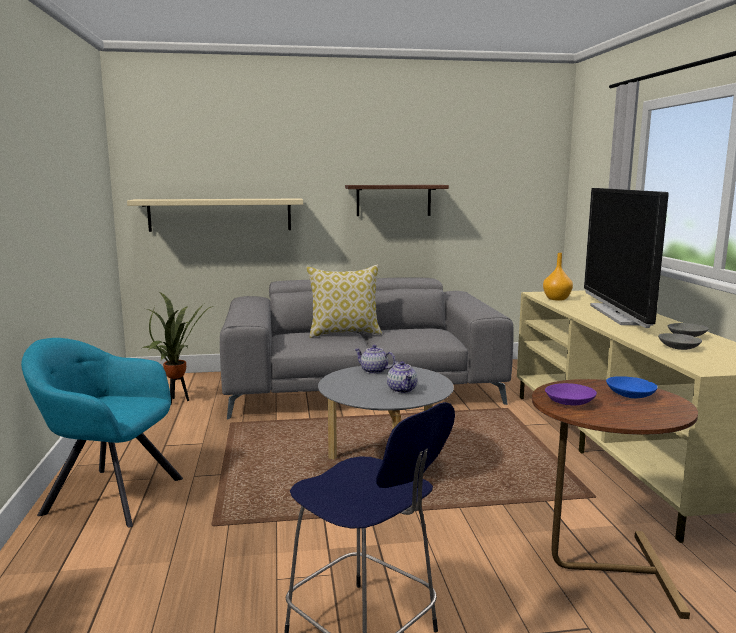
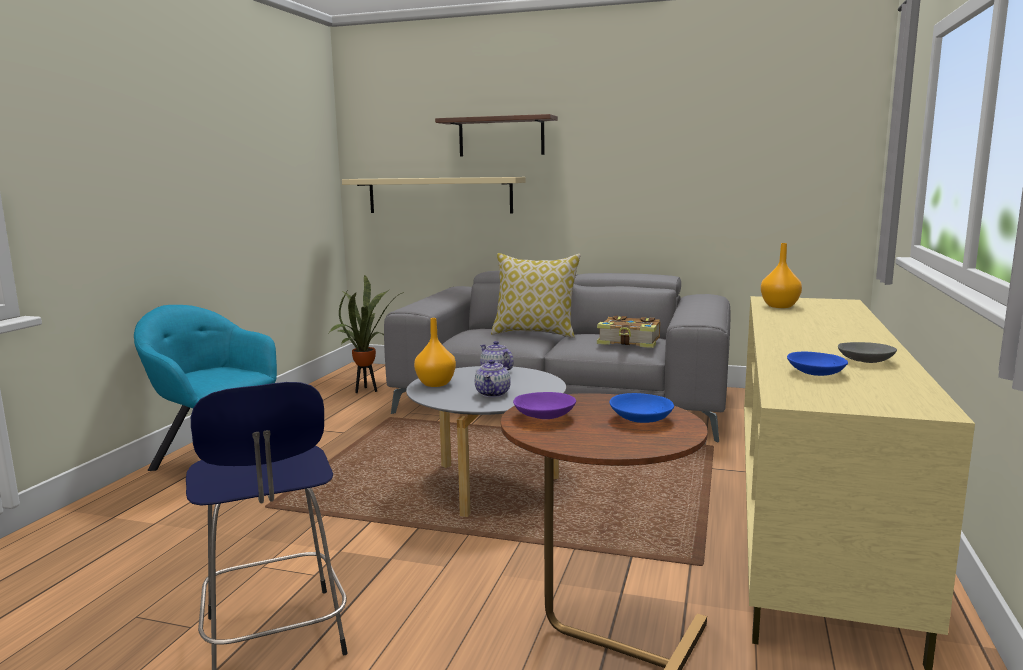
camera: 25 degrees right, 0 degrees up
shelf [345,185,449,216] -> shelf moved to [435,114,558,156]
television [584,188,669,328] -> none
grey bowl [658,333,702,350] -> blue bowl [787,352,848,376]
none -> orange vase [414,318,456,387]
none -> book [597,316,660,348]

